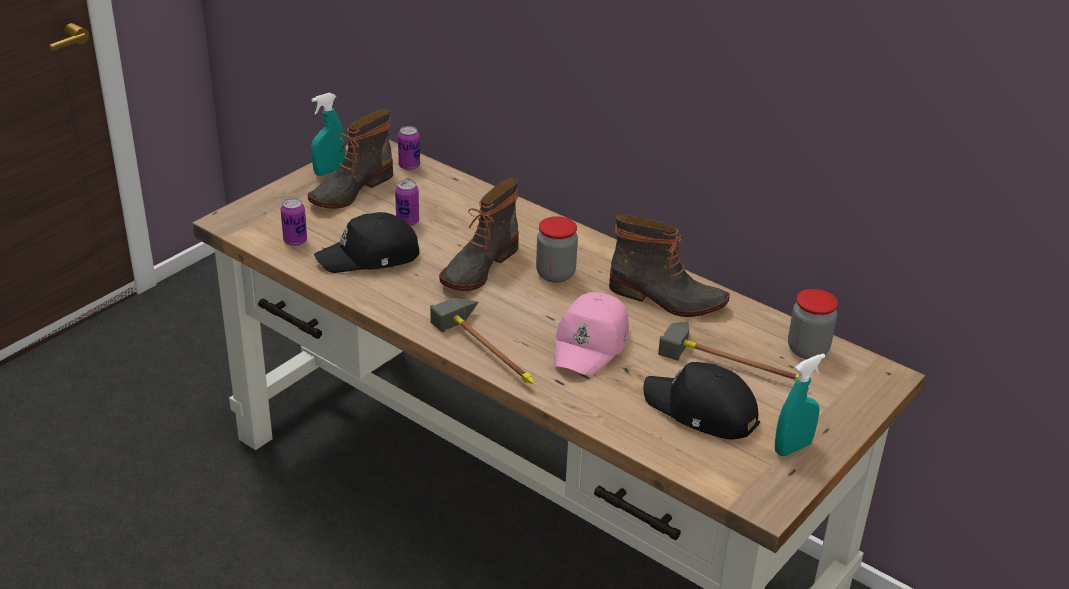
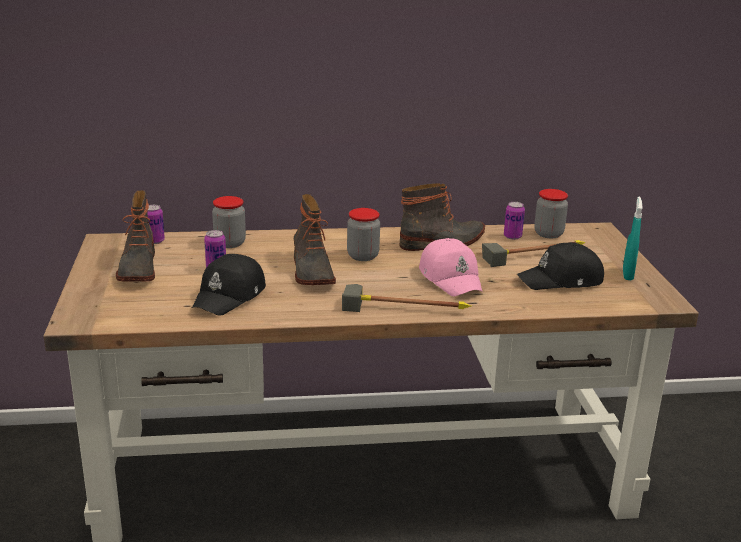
camera: 45 degrees left, 10 degrees down
can [281,198,307,246] -> can moved to [504,202,525,240]
turquoise spray bottle [311,93,346,176] -> none
none -> jar [212,196,246,248]

